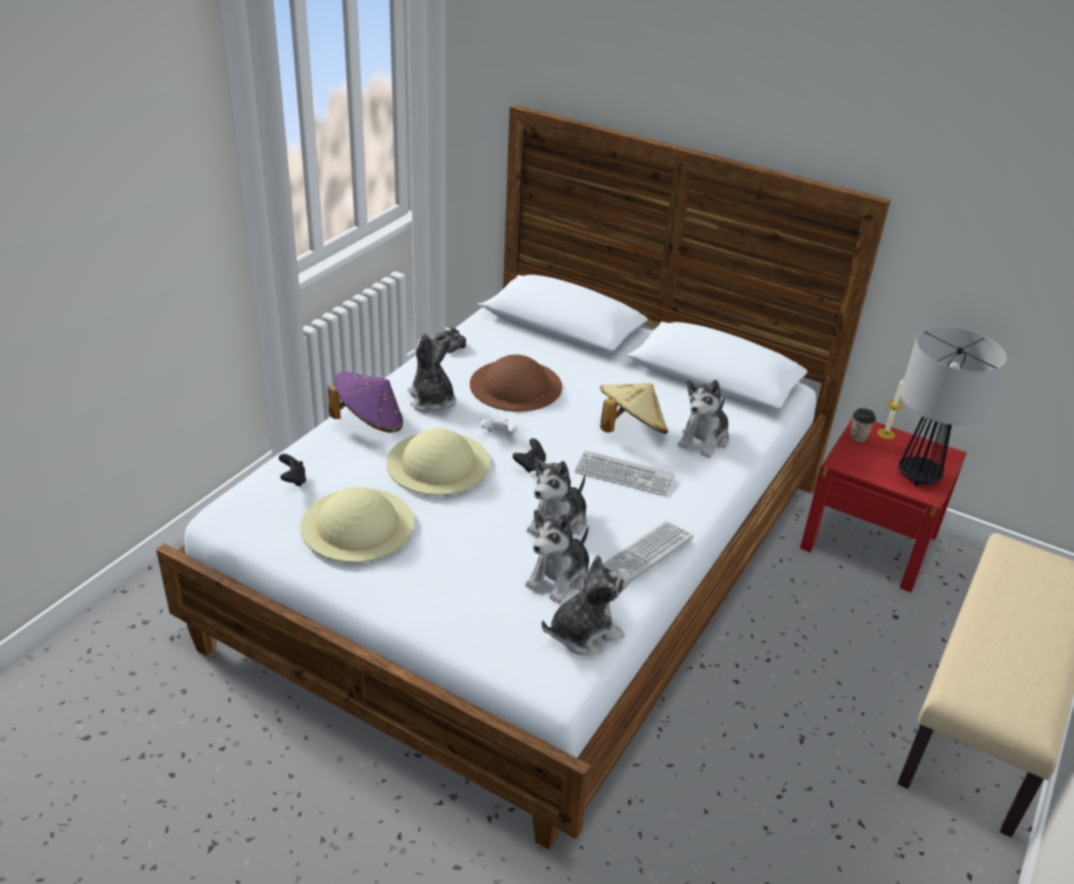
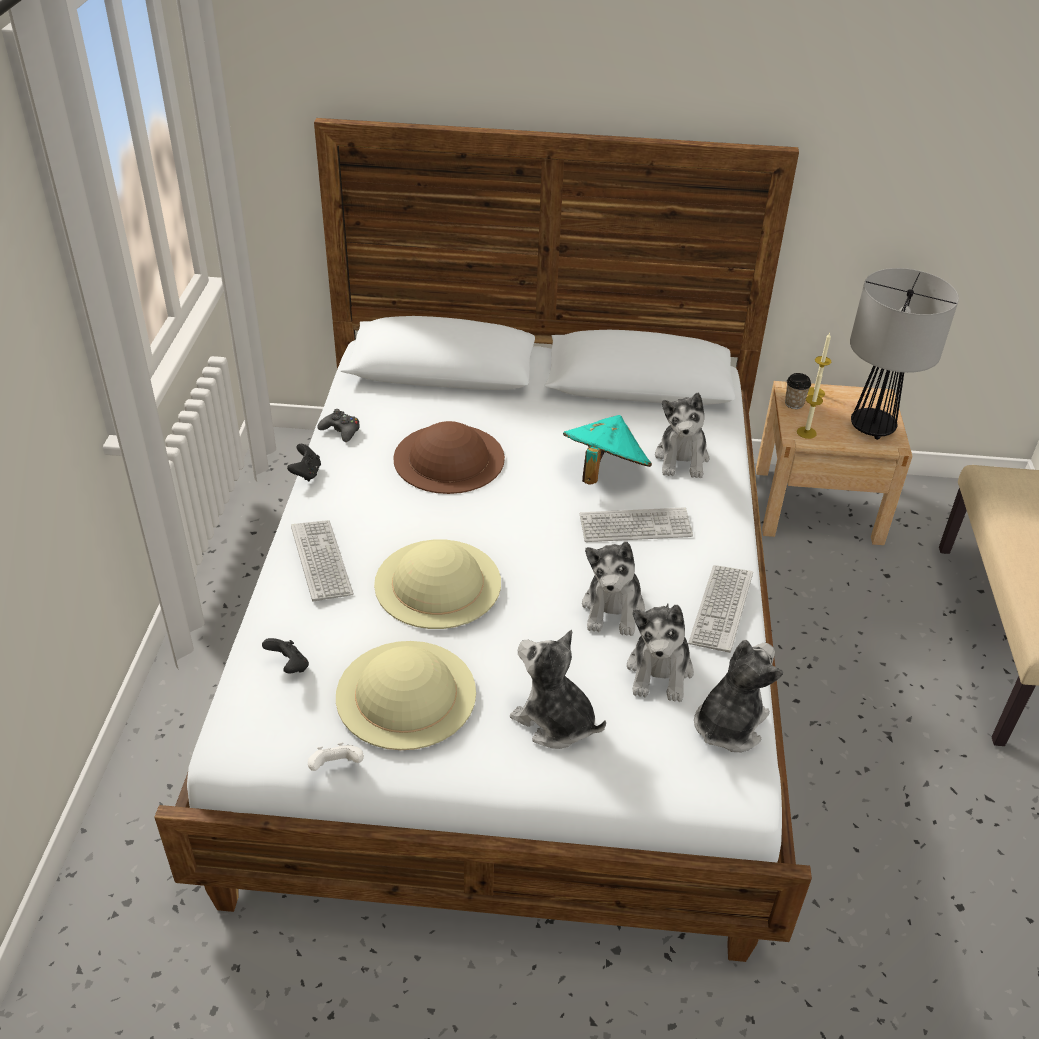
camera: 25 degrees left, 5 degrees up
purple hat [327,372,403,433] -> keyboard [291,520,354,601]
plush toy [407,333,456,413] -> plush toy moved to [510,630,606,749]
white game controller [481,419,517,435] -> white game controller moved to [308,742,364,771]
black game controller [513,438,546,473] -> black game controller moved to [287,444,321,481]
beige hat [600,383,668,434] -> turquoise hat [563,415,652,484]
red nightstand [800,418,967,592] -> beige nightstand [756,381,913,545]
none -> candle [797,372,823,439]

